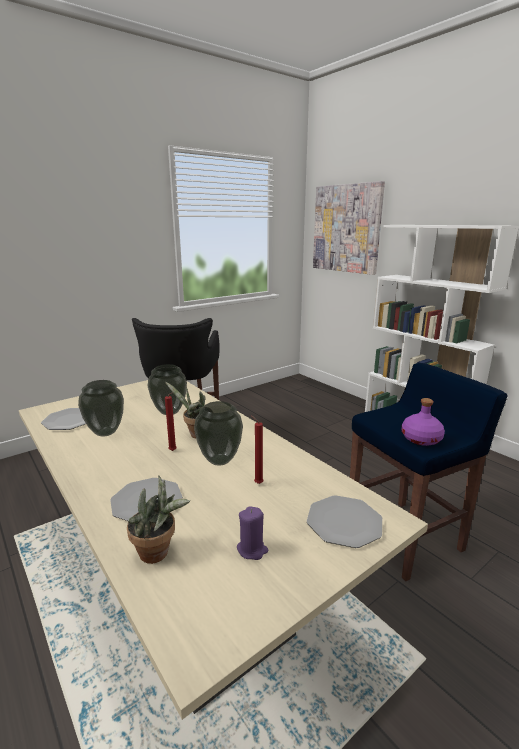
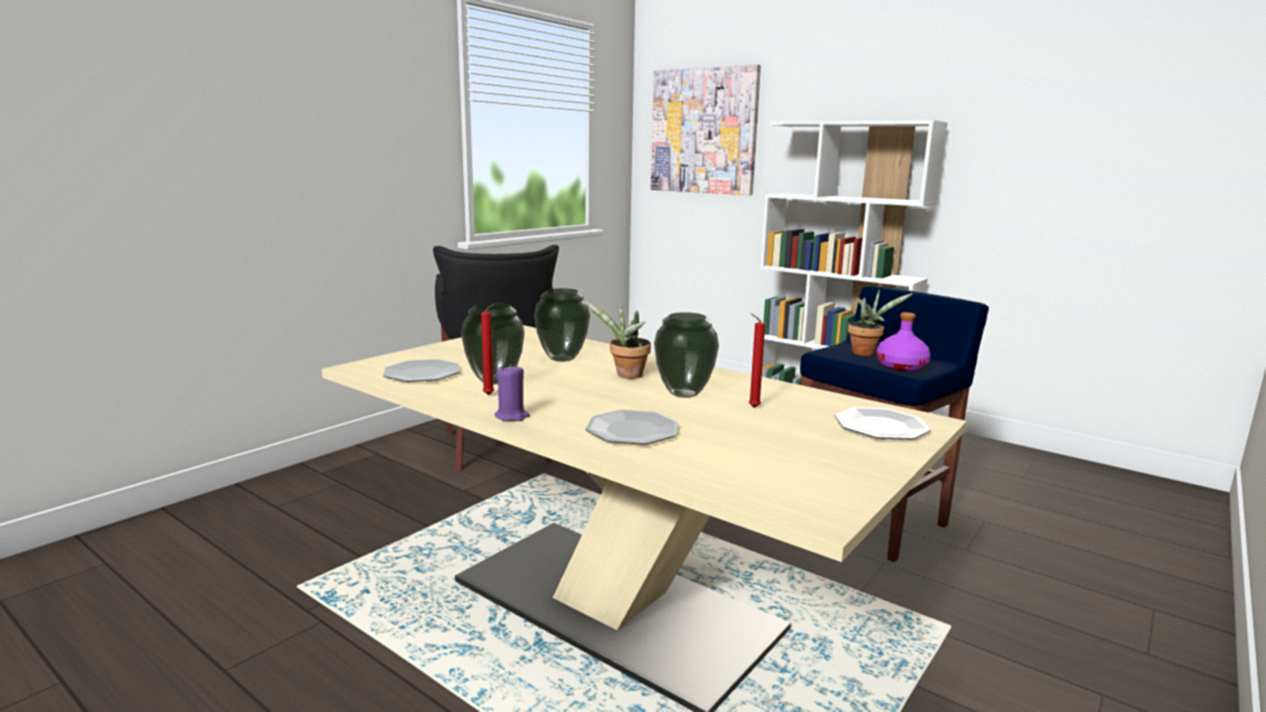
camera: 15 degrees left, 5 degrees down
potted plant [127,476,190,564] -> potted plant moved to [848,289,913,356]
red candle [165,392,177,451] -> red candle moved to [481,304,495,395]
purple candle [237,506,268,560] -> purple candle moved to [494,364,530,421]

